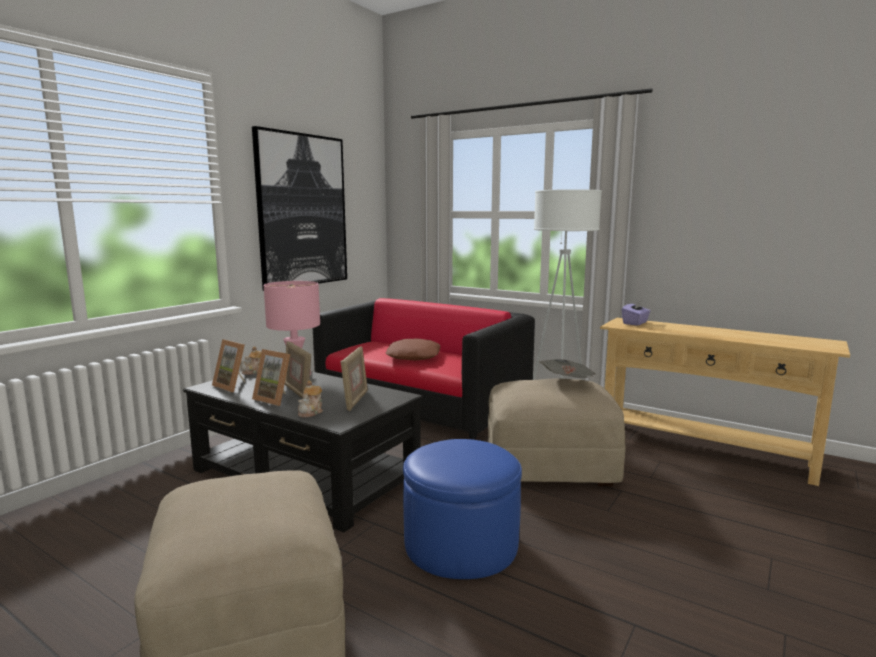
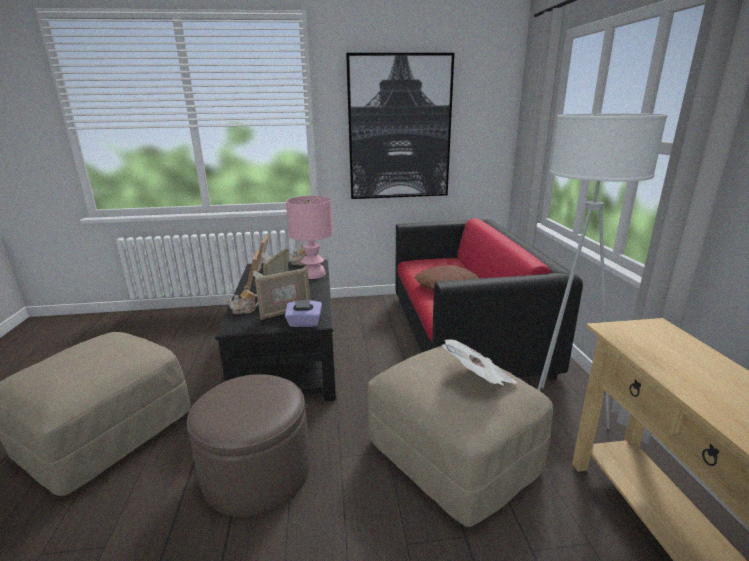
camera: 50 degrees right, 10 degrees up
blue ottoman [403,439,522,579] -> brown ottoman [187,374,310,517]
purple tissue box [622,300,651,326] -> purple tissue box moved to [285,300,322,327]

